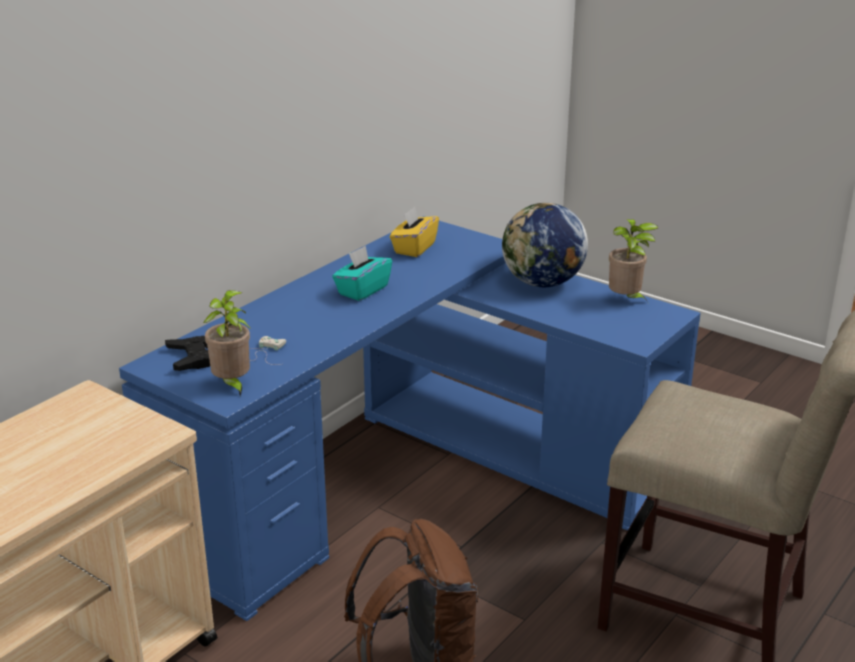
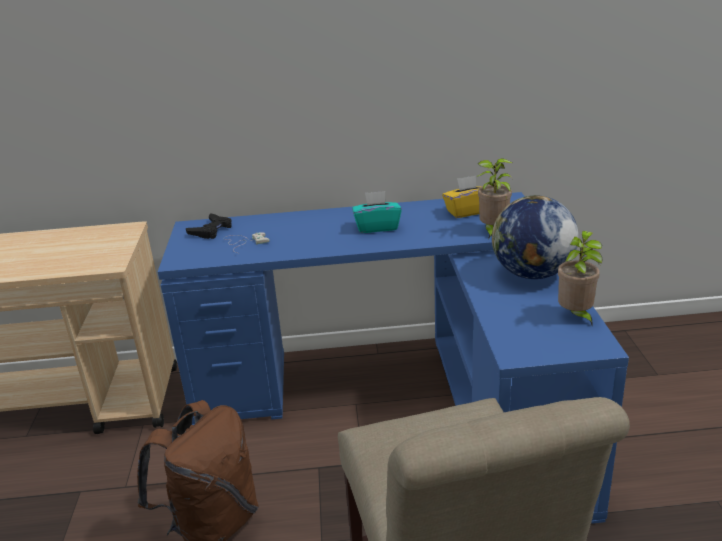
camera: 50 degrees right, 0 degrees up
potted plant [203,290,251,396] -> potted plant moved to [477,158,512,239]

